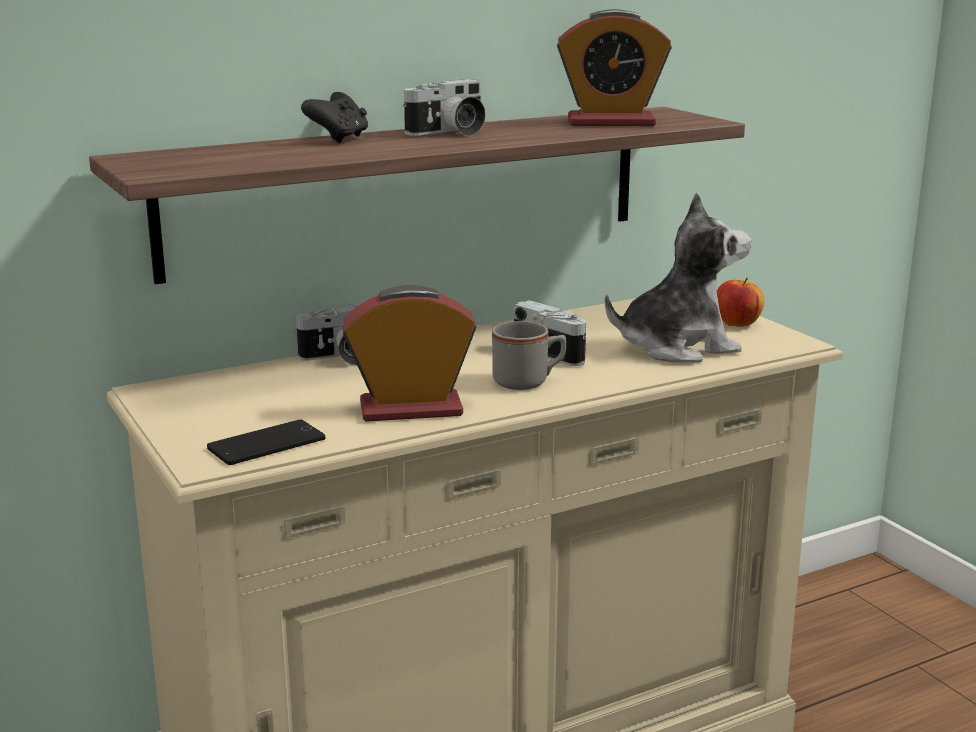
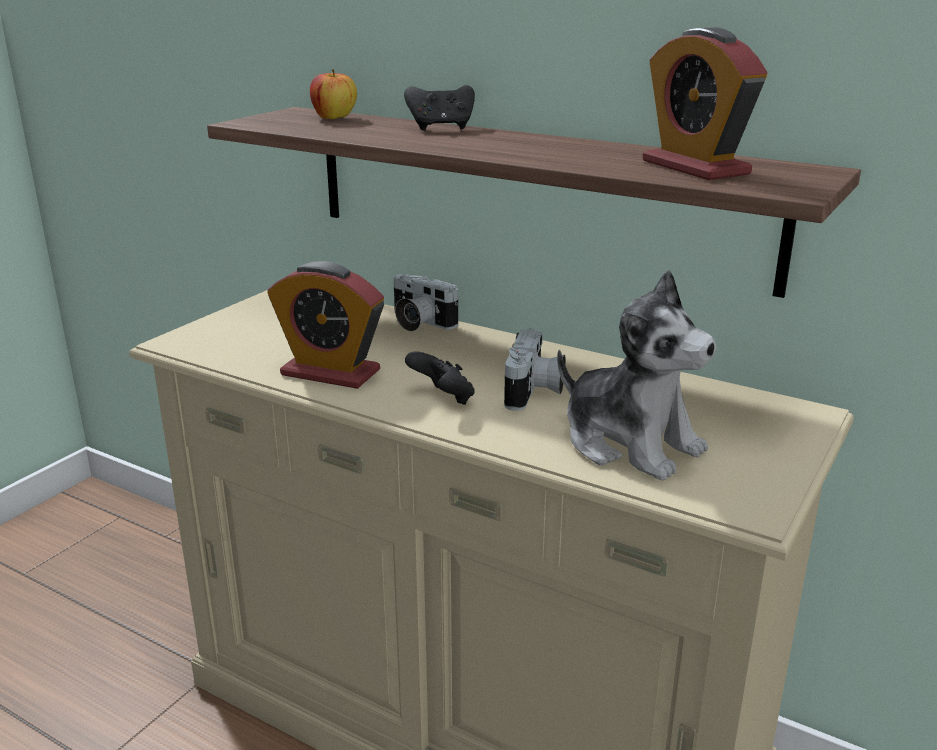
camera: 60 degrees right, 5 degrees up
phone [207,420,325,465] -> none
alarm clock [342,285,476,422] -> alarm clock turned 150 degrees clockwise [267,261,384,389]
camera [403,79,486,136] -> none
grey mug [492,321,566,390] -> black game controller [405,351,475,405]
apple [717,277,765,327] -> apple moved to [310,69,357,119]

